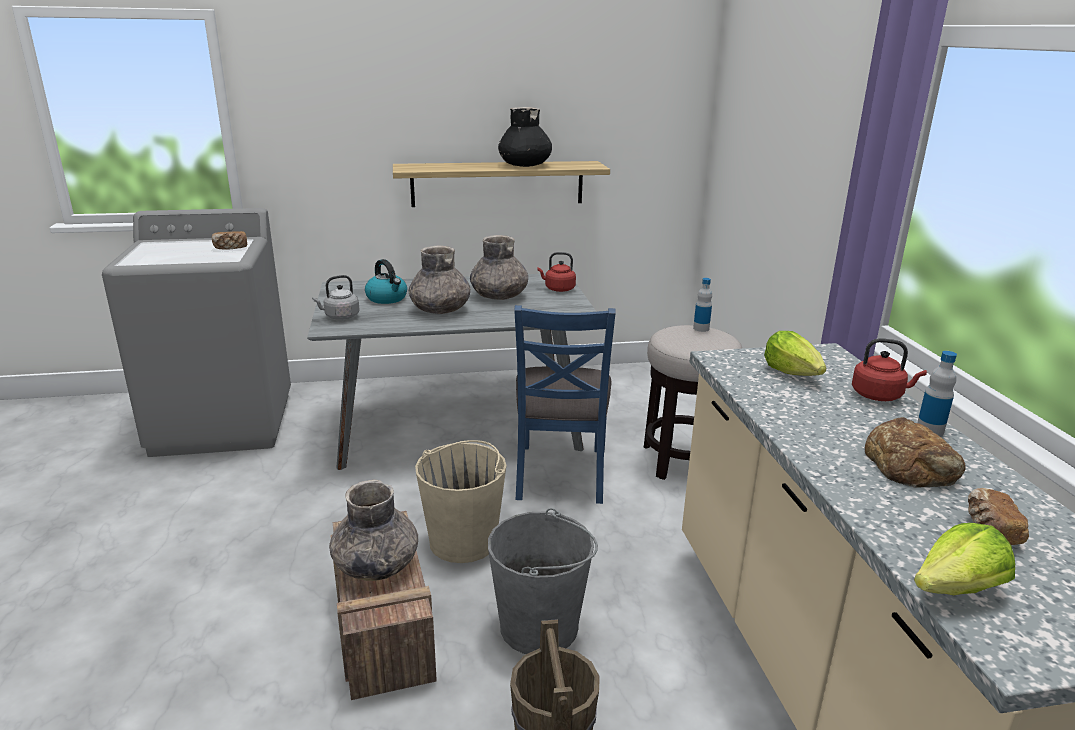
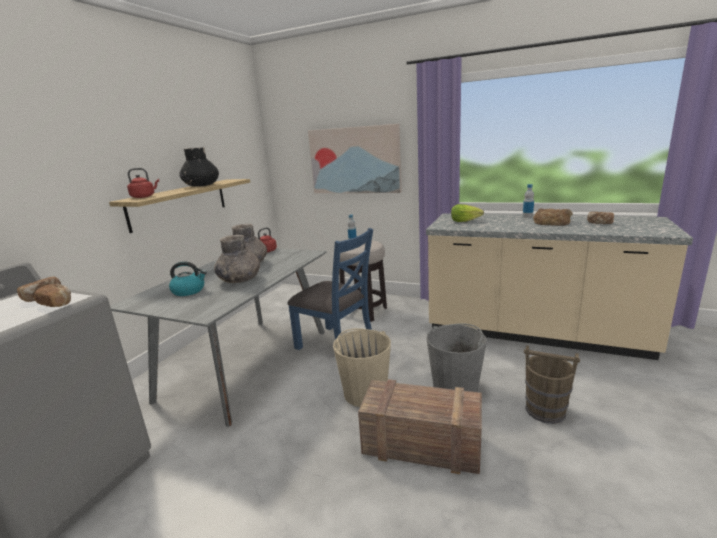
camera: 55 degrees left, 5 degrees down
grey kettle [312,275,360,320] -> none
grey vase [329,479,418,581] -> none
red kettle [852,338,927,401] -> red kettle moved to [127,168,159,198]
lettuce [914,523,1015,595] -> none
none -> bread [34,284,71,307]
none -> picture [308,124,402,193]

